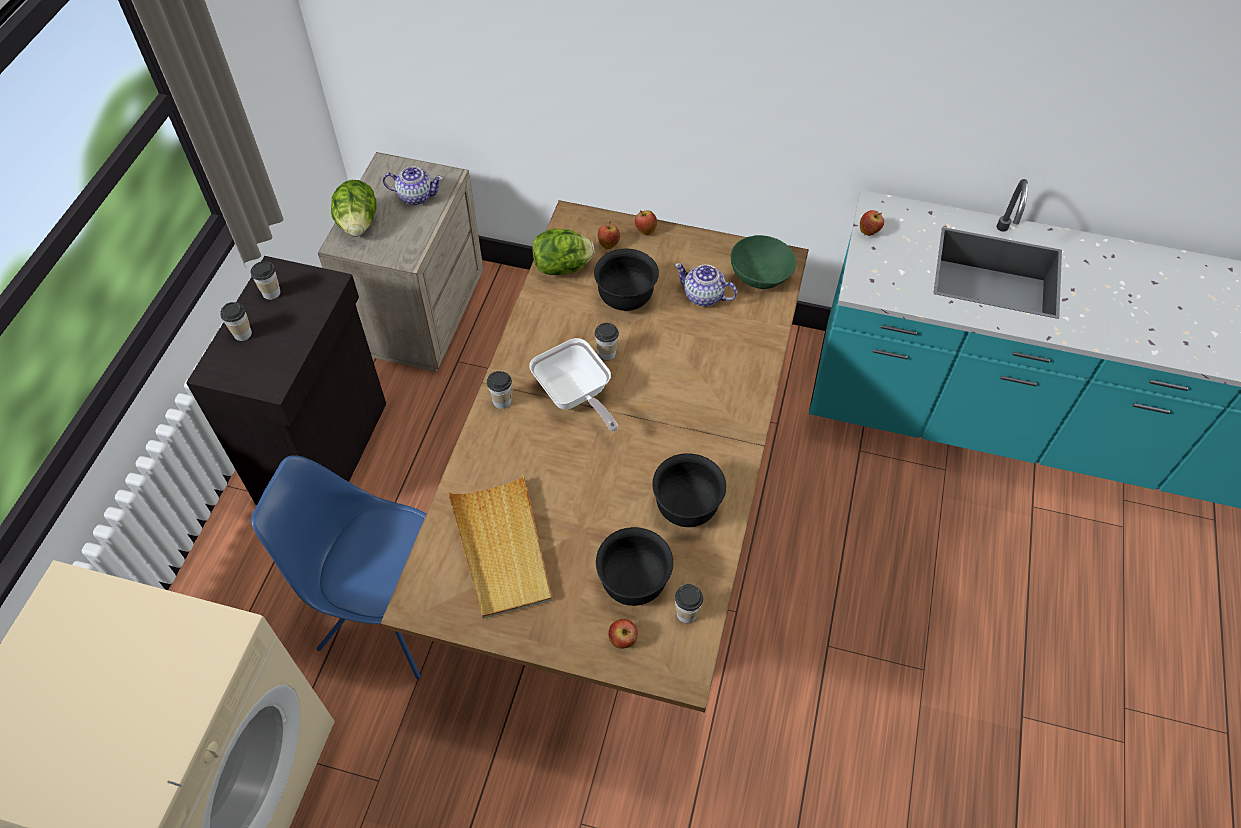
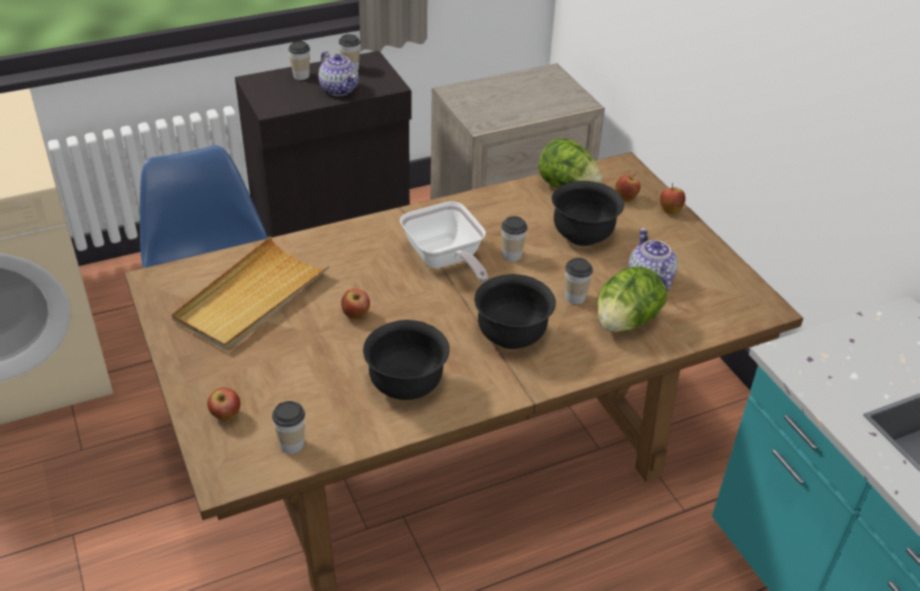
camera: 50 degrees right, 15 degrees down
lettuce [331,180,377,236] -> lettuce moved to [597,267,667,332]
teapot [383,167,443,205] -> teapot moved to [319,51,358,96]
cup [487,371,512,409] -> cup moved to [565,258,593,304]
frying pan [529,338,618,432] -> frying pan turned 45 degrees counterclockwise [400,201,488,282]
black bowl [596,527,673,606] -> black bowl moved to [474,274,556,349]
green bowl [731,235,796,289] -> none
apple [860,210,884,236] -> apple moved to [341,289,370,319]

